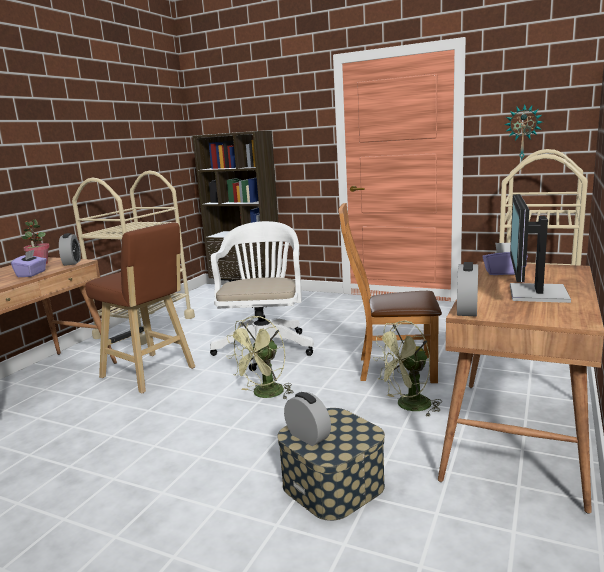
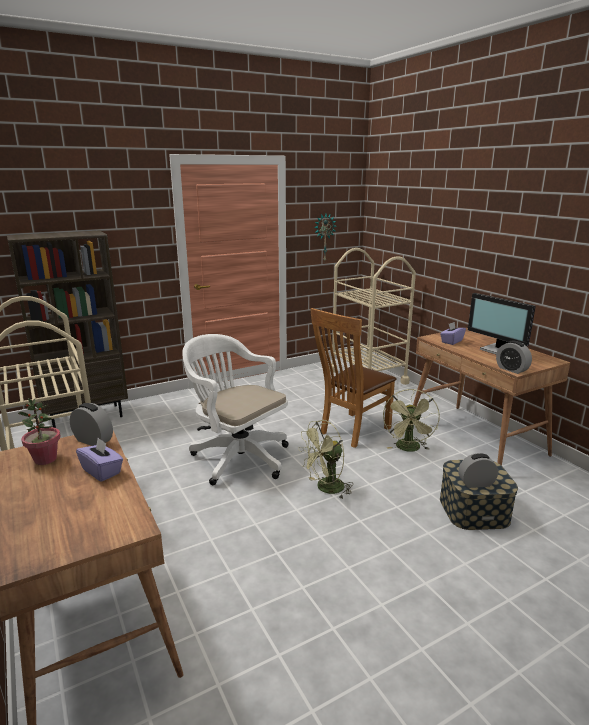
camera: 55 degrees left, 5 degrees up
brown stool [85,223,195,393] -> none
green fan [226,316,294,400] -> green fan turned 75 degrees clockwise [299,420,353,498]

